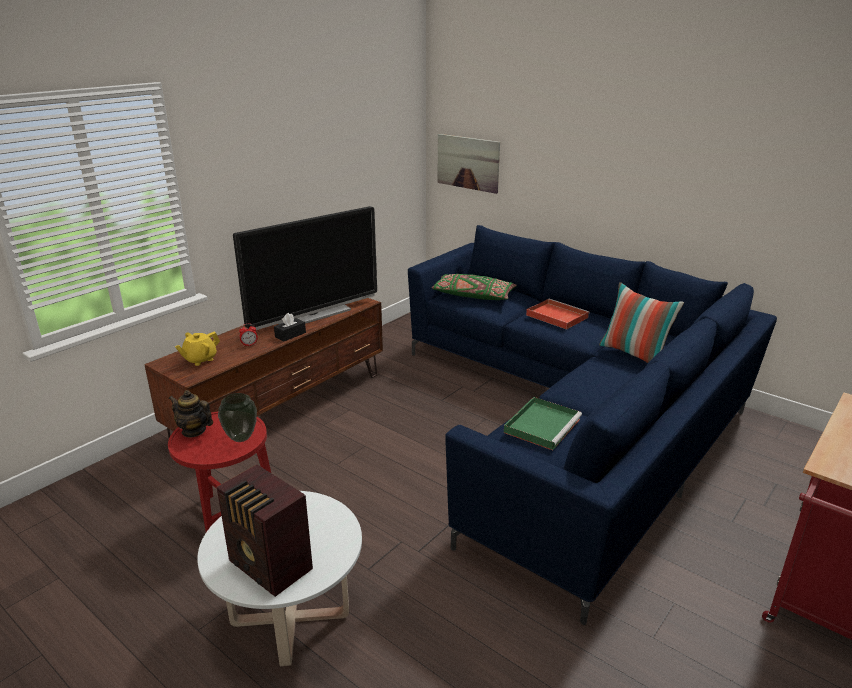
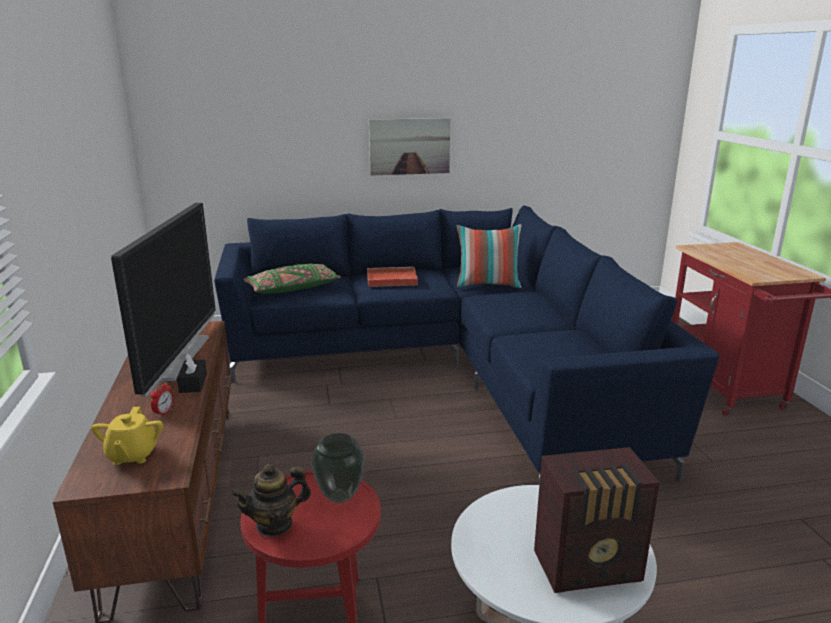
camera: 50 degrees left, 5 degrees down
picture [437,134,500,194] -> picture moved to [369,118,450,175]
green tray [504,397,582,450] -> none

